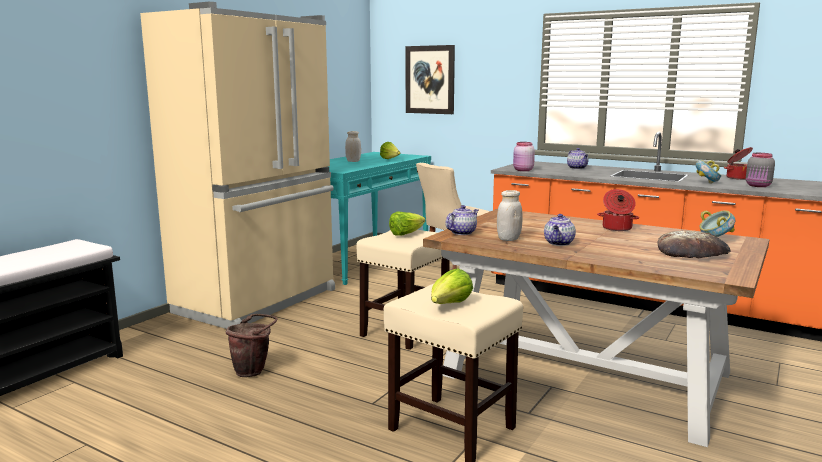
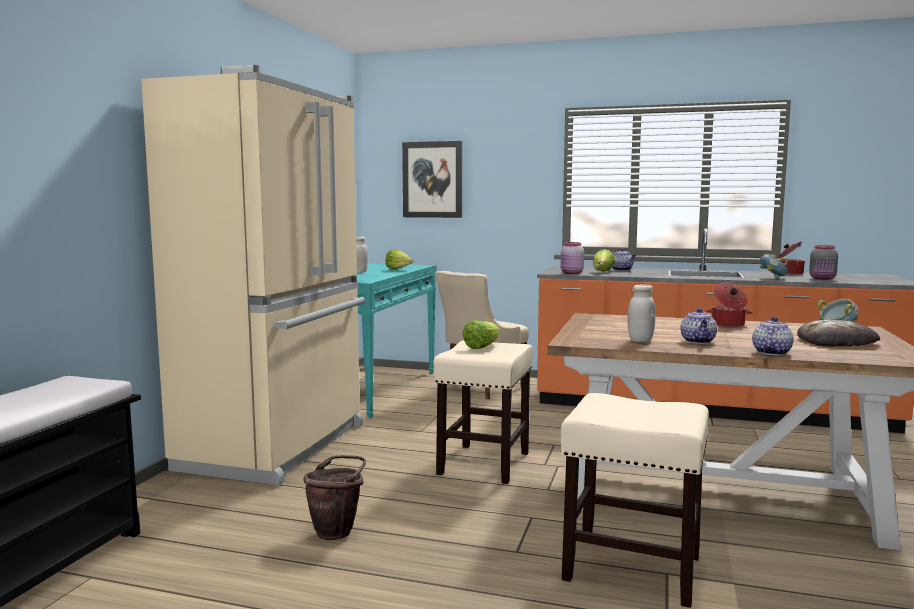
camera: 15 degrees left, 5 degrees down
lettuce [431,269,473,304] -> lettuce moved to [593,249,615,272]
teapot [445,205,478,235] -> teapot moved to [752,317,794,355]

